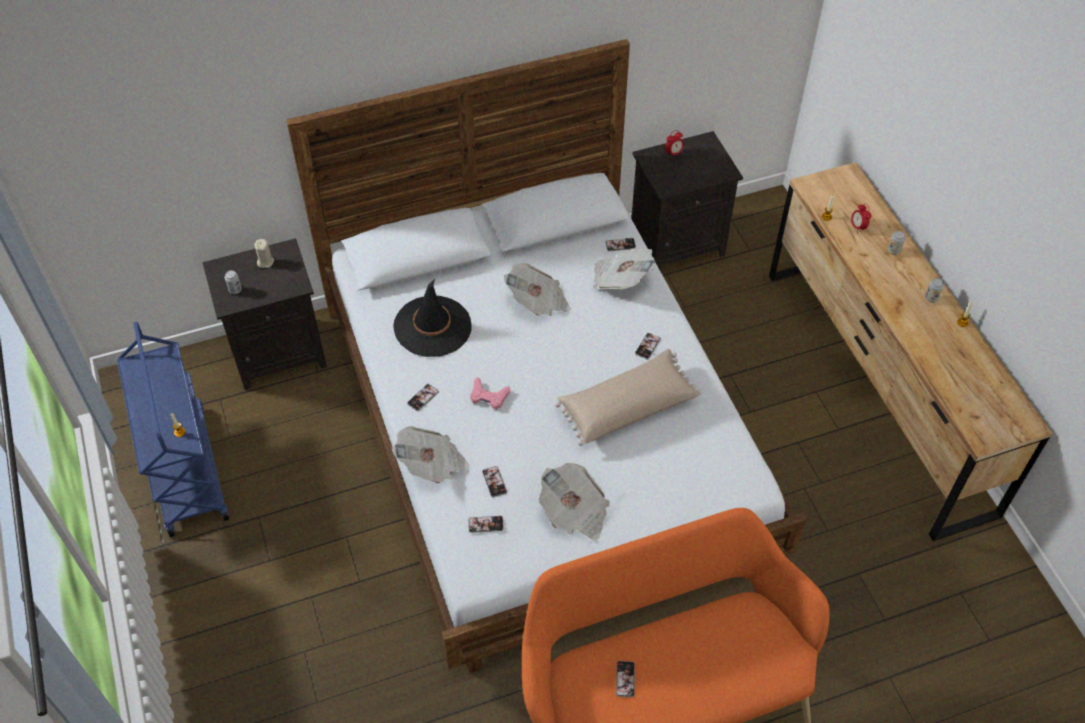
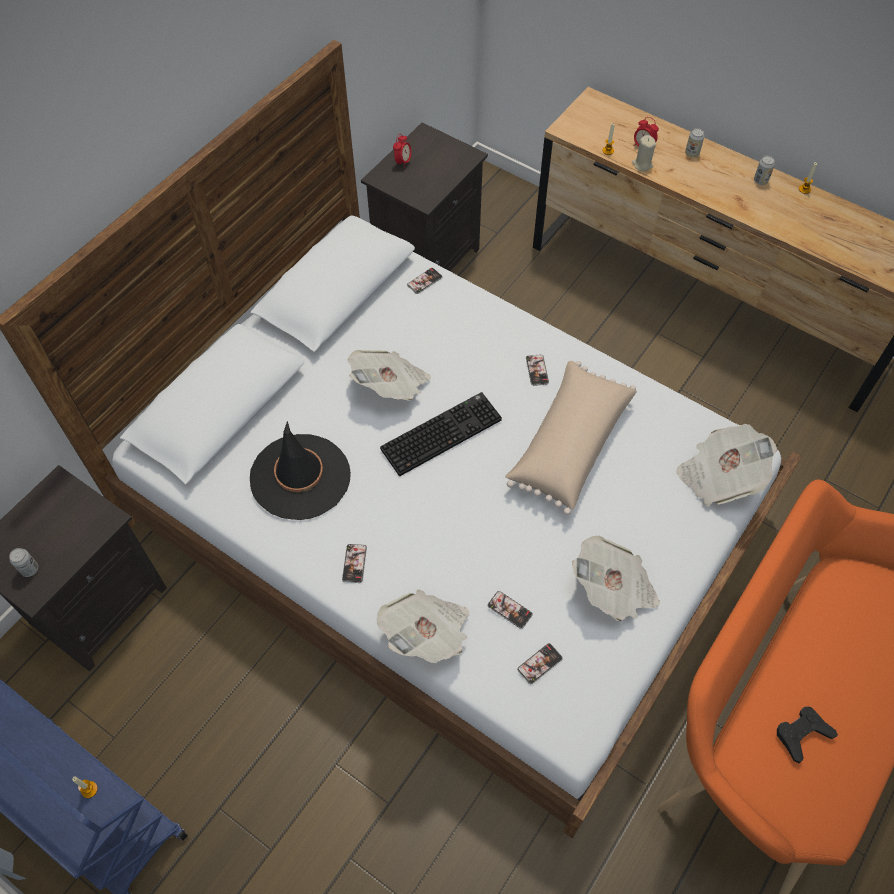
camera: 35 degrees left, 5 degrees up
beige candle [254,239,274,268] -> beige candle moved to [632,135,656,171]
pink game controller [470,377,511,410] -> none
newspaper [593,248,655,290] -> newspaper moved to [676,424,777,506]
phone [616,661,635,697] -> black game controller [777,706,838,763]
none -> keyboard [380,392,502,476]

